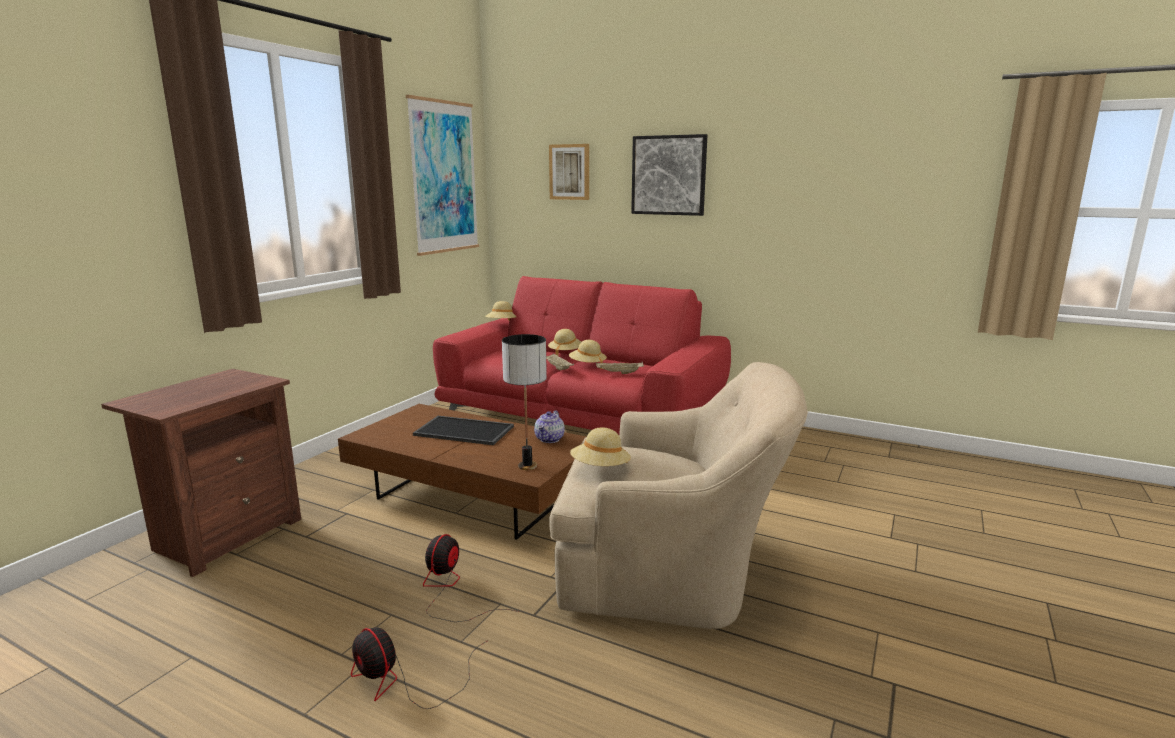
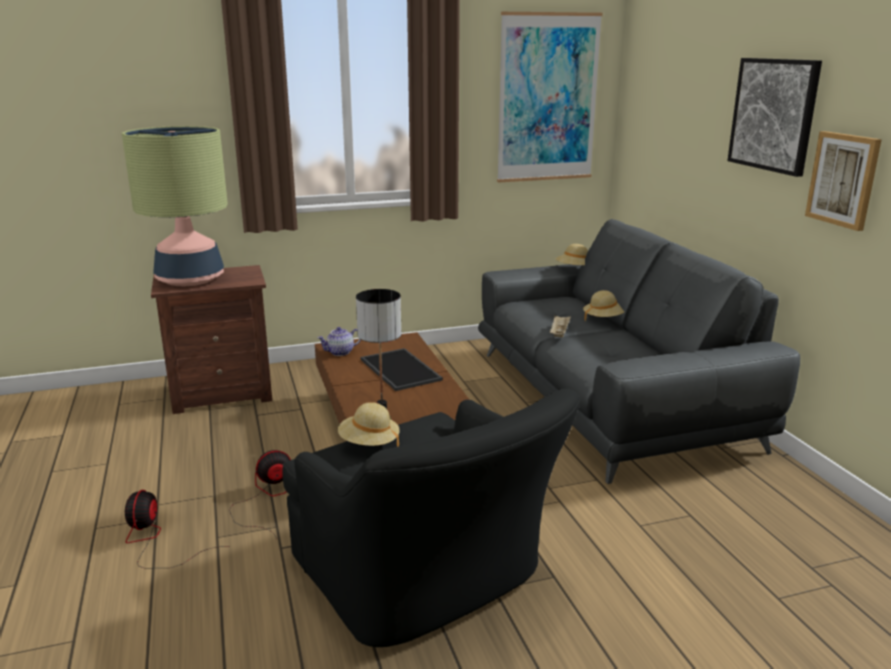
camera: 45 degrees right, 5 degrees up
red sofa [433,276,731,435] -> grey sofa [478,219,800,484]
teapot [534,410,565,443] -> teapot moved to [317,327,361,356]
picture [549,144,589,200] -> picture moved to [805,131,882,231]
beige armchair [549,362,808,629] -> black armchair [282,389,580,647]
beige hat [569,340,607,369] -> none
beige tray [596,362,644,374] -> none
none -> table lamp [122,126,228,286]

